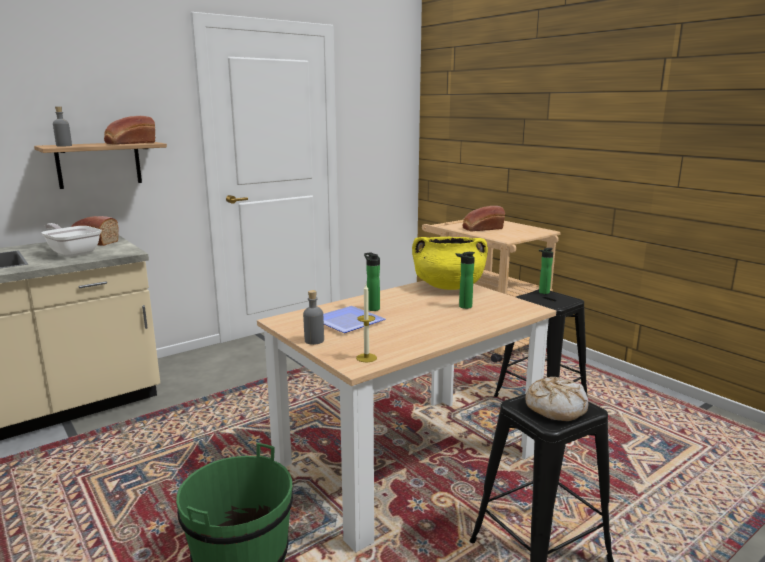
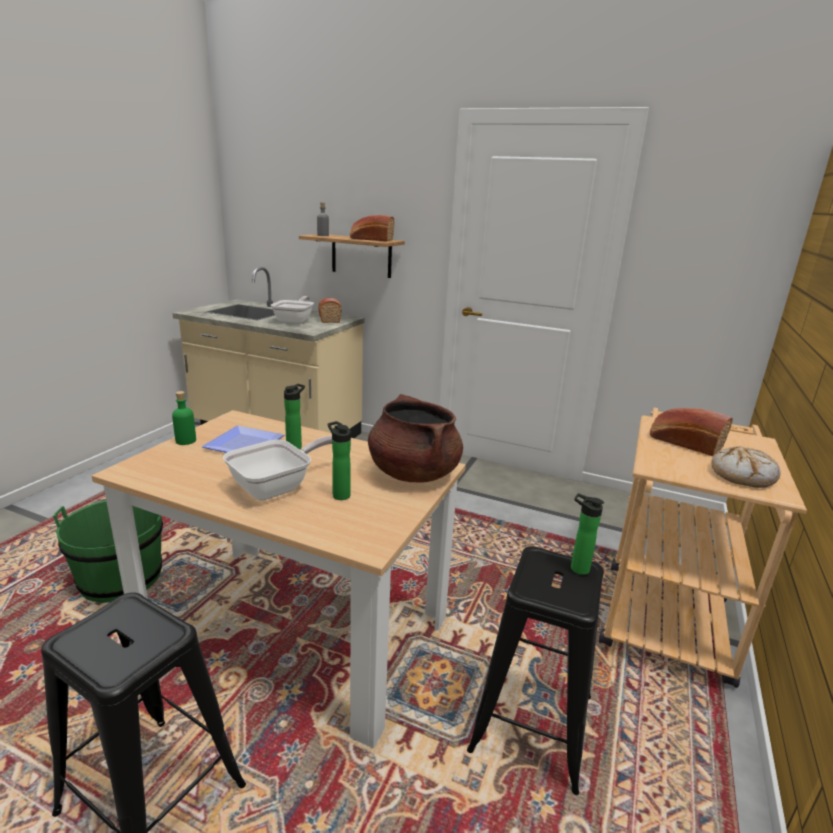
camera: 60 degrees right, 5 degrees up
grey bottle [303,290,324,345] -> green bottle [172,391,196,445]
candle [356,285,377,362] -> none
yellow cooking pot [412,237,488,290] -> brown cooking pot [368,394,463,483]
bread [525,377,588,421] -> bread moved to [712,446,781,488]
none -> frying pan [223,436,332,500]

